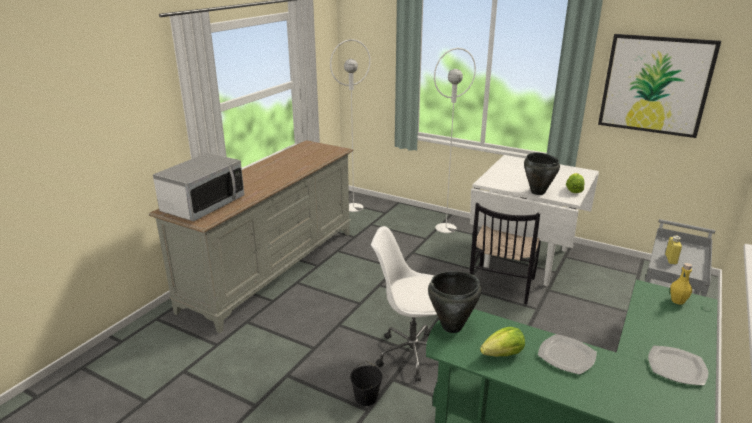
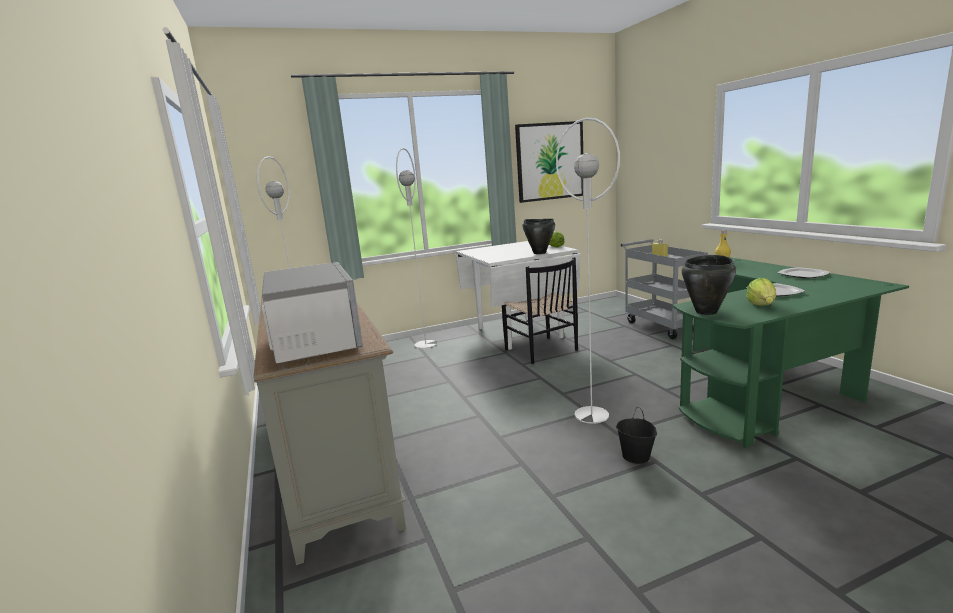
camera: 50 degrees left, 10 degrees down
white office chair [371,226,437,382] -> white floor lamp [556,118,620,424]

